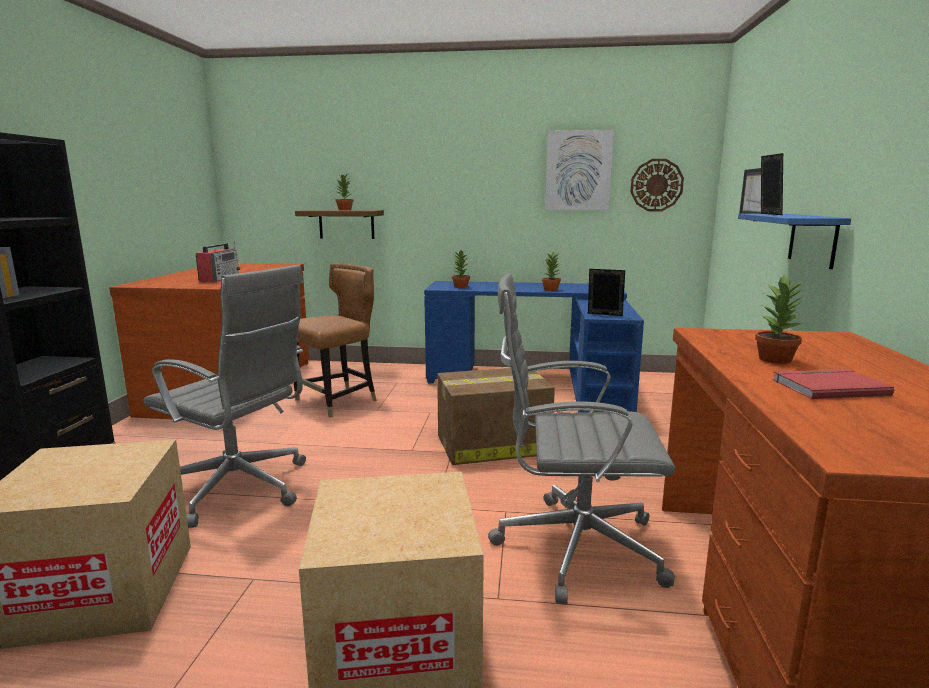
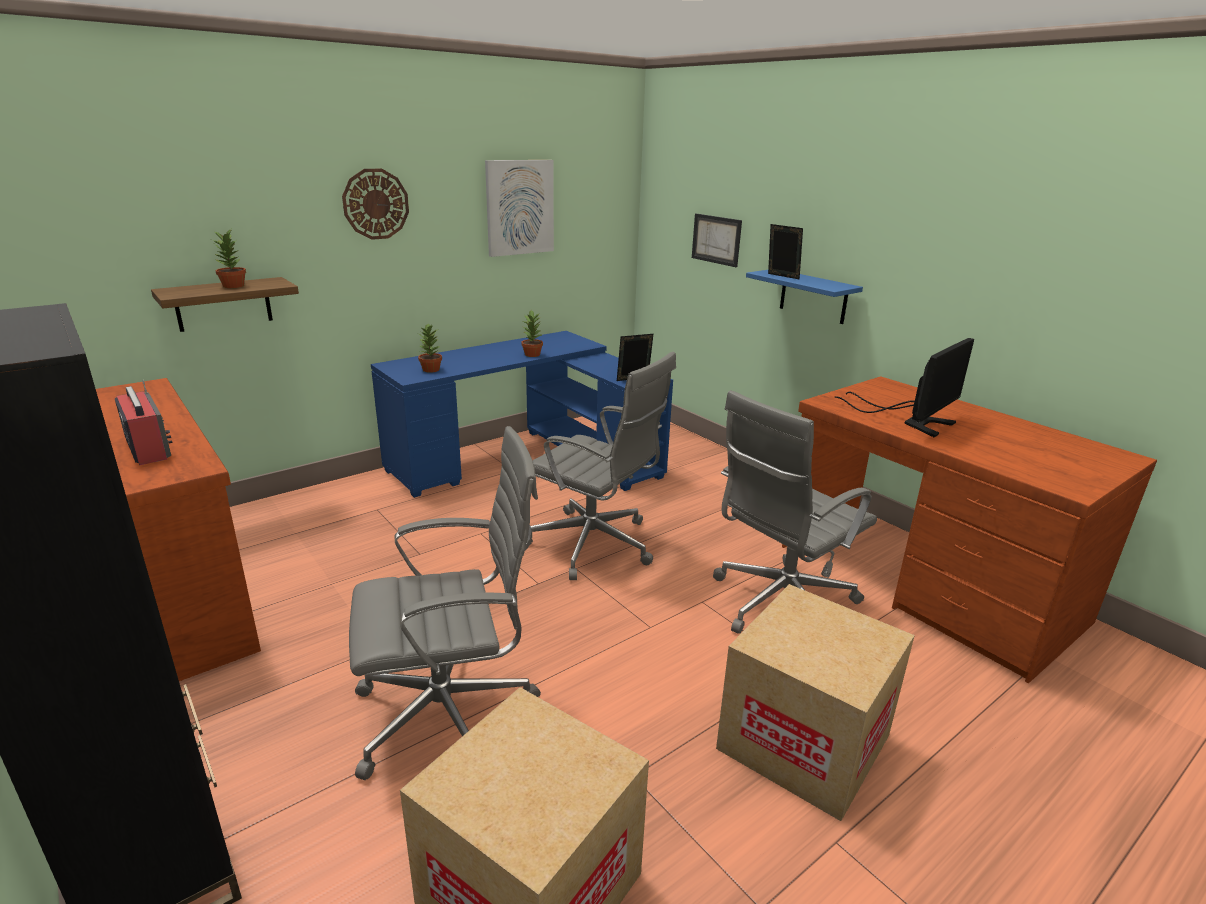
camera: 45 degrees left, 10 degrees up
brown chair [294,263,377,418] -> none
cardboard box [437,368,555,465] -> grey office chair [530,352,676,580]
wall clock [630,159,684,211] -> wall clock moved to [342,169,409,240]
potted plant [755,275,805,364] -> monitor [835,338,974,437]
red book [773,369,894,399] -> none

